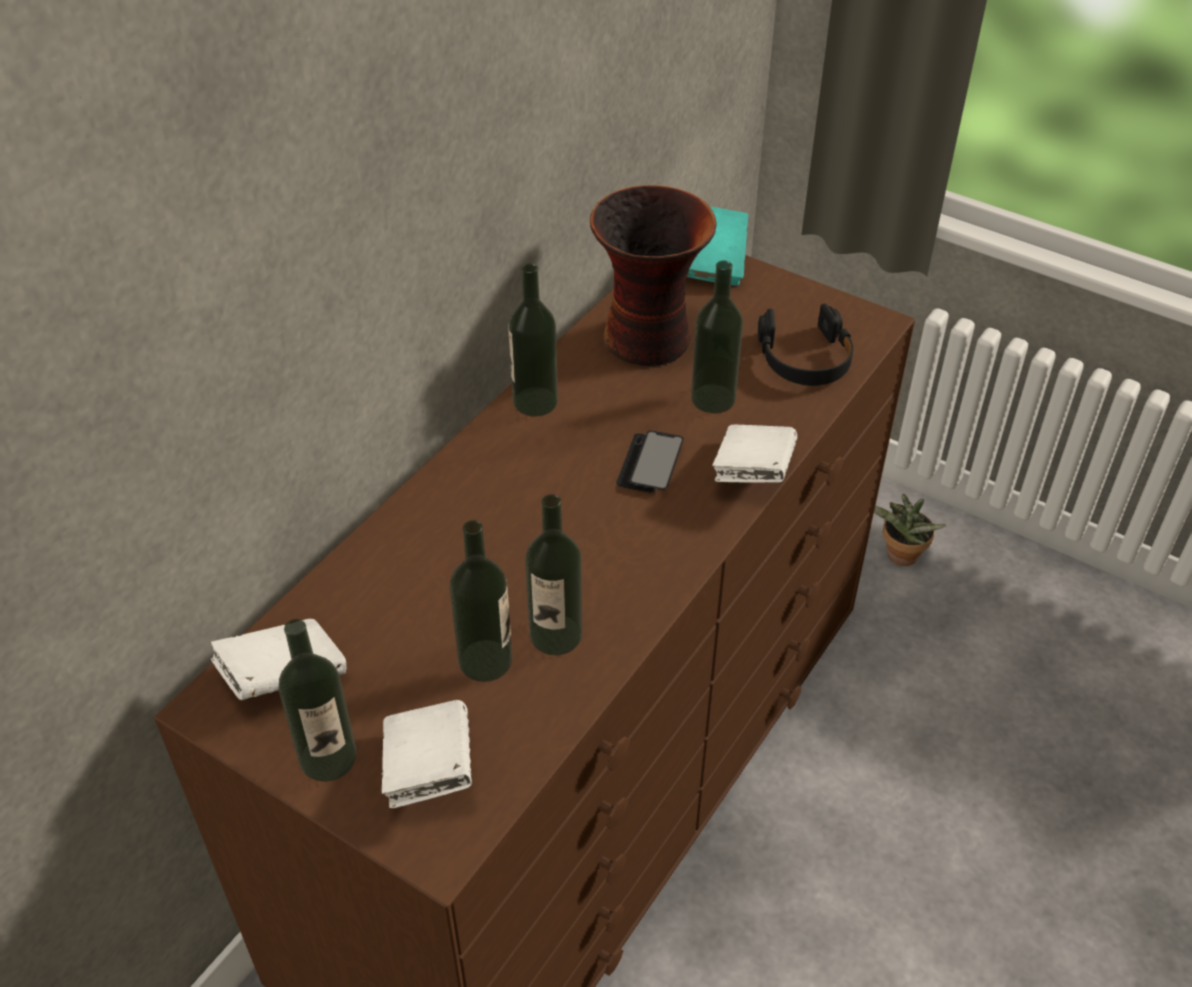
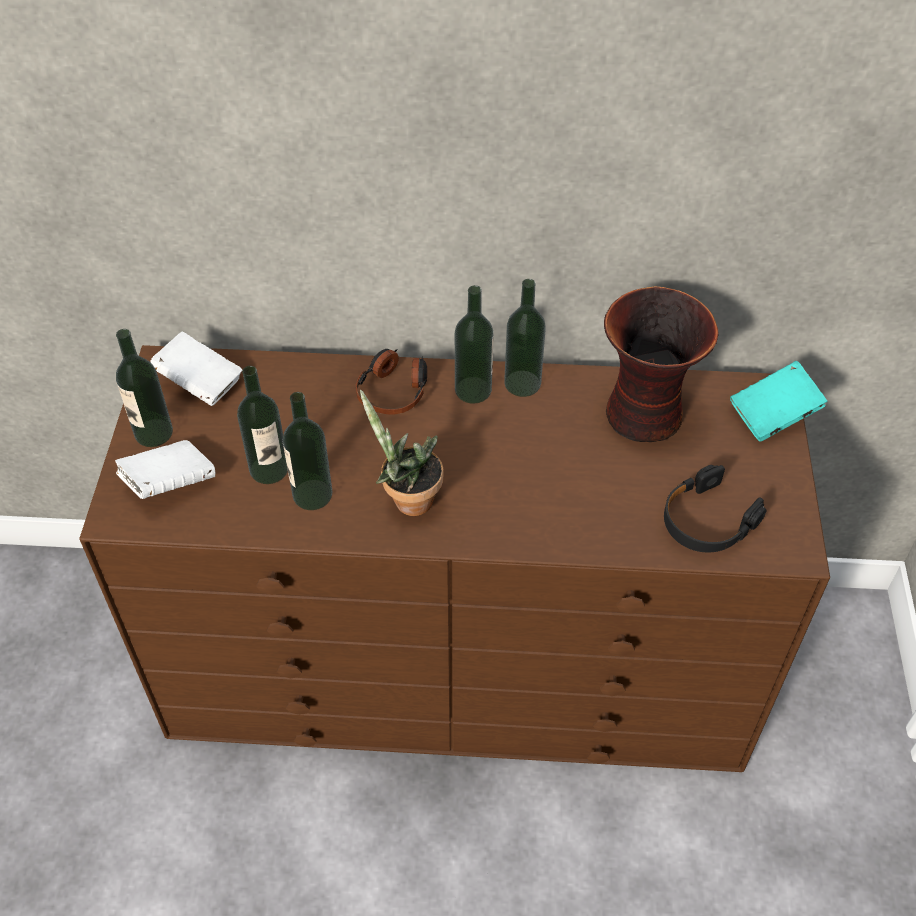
camera: 60 degrees right, 5 degrees up
phone [616,431,684,493] -> none
bottle [691,260,743,413] -> bottle moved to [455,285,494,404]
white book [712,425,797,483] -> none
potted plant [874,494,947,566] -> potted plant moved to [360,389,443,516]
none -> headphones [356,349,427,414]

